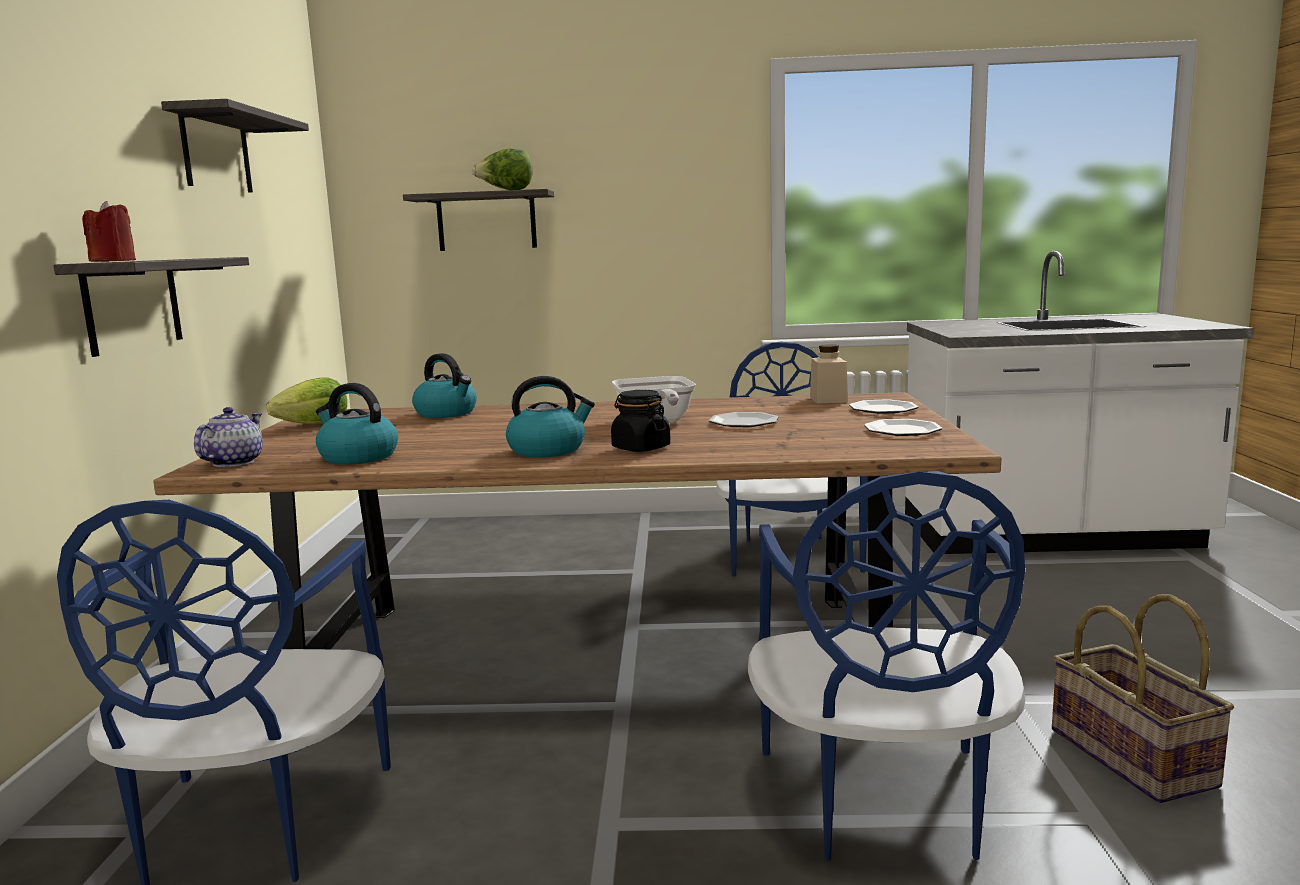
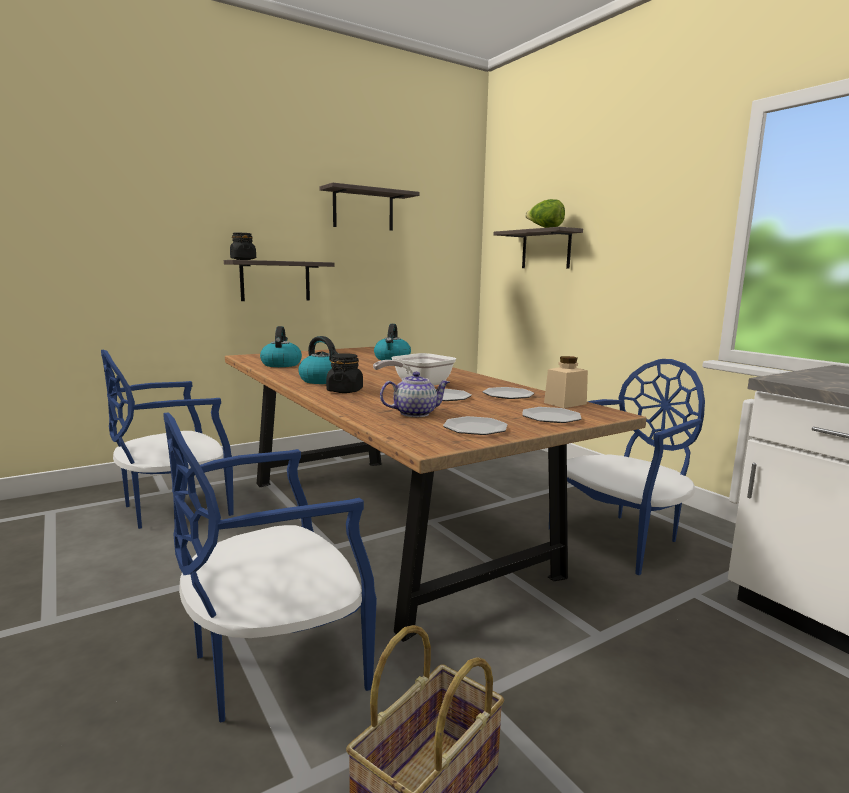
camera: 55 degrees right, 0 degrees up
red candle [82,201,136,262] -> black jar [230,233,256,260]
teapot [194,407,263,467] -> teapot moved to [380,372,450,417]
lettuce [267,377,347,424] -> none
none -> plate [483,387,534,399]

